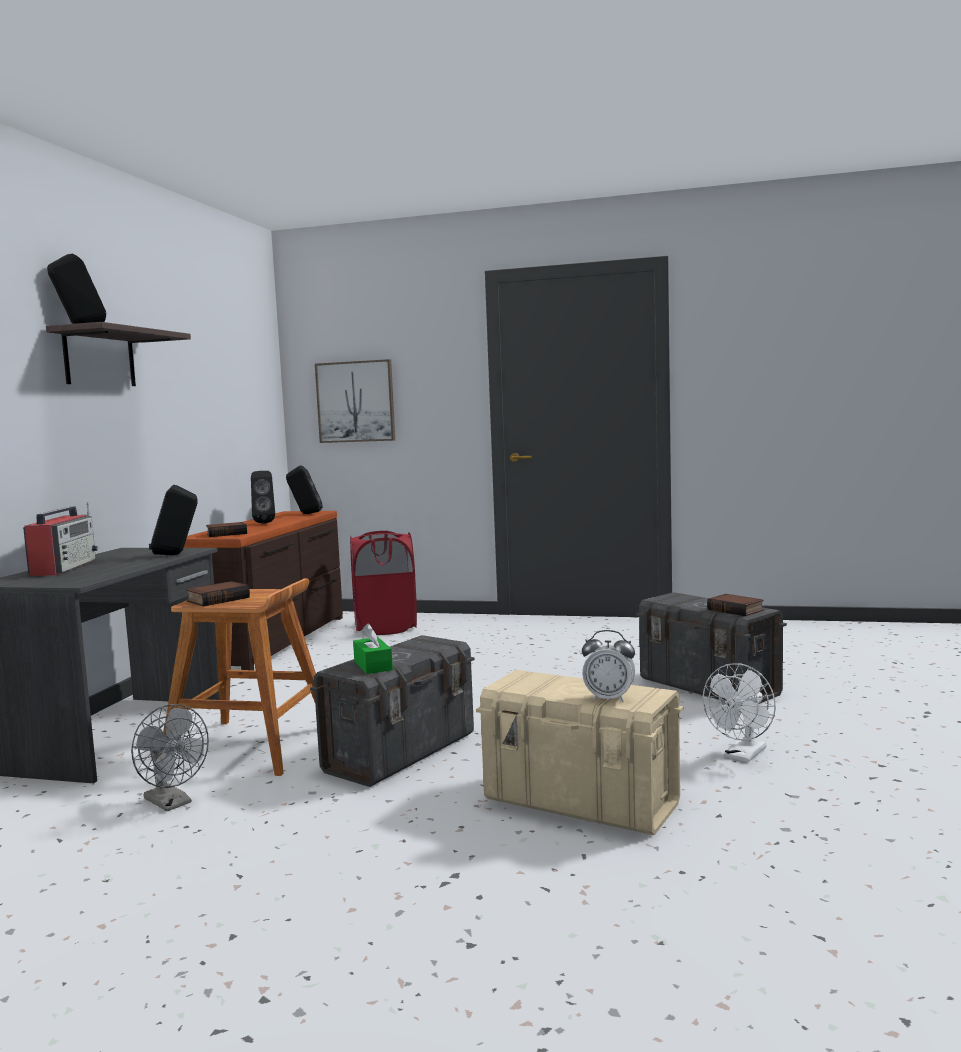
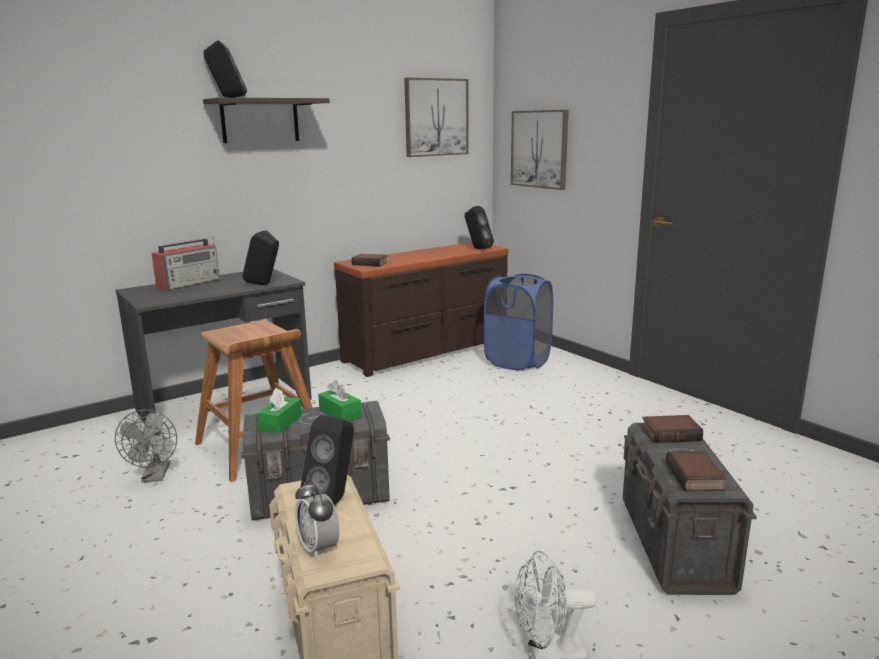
camera: 40 degrees right, 10 degrees up
book [186,581,250,606] -> book moved to [641,415,703,443]
black speaker [251,471,275,524] -> black speaker moved to [301,415,354,506]
red laundry basket [350,530,417,635] -> blue laundry basket [484,274,553,370]
none -> green tissue box [318,380,362,421]
none -> picture [404,78,469,157]

